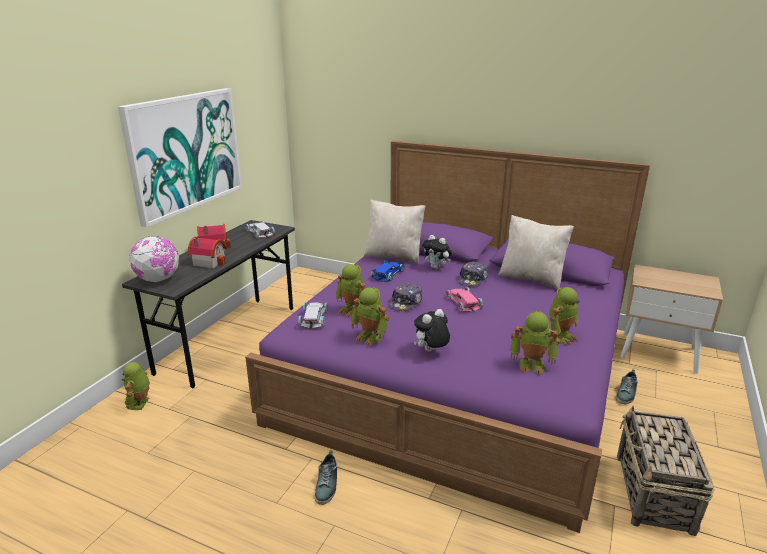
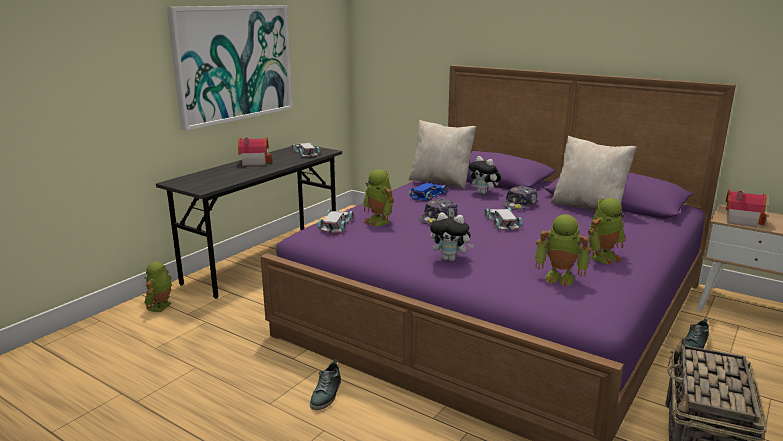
camera: 10 degrees right, 5 degrees down
globe [129,236,179,282] -> none
toy house [188,236,227,269] -> toy house moved to [726,190,767,227]
toy robot [351,287,389,345] -> none
plush toy [414,309,450,352] -> plush toy turned 135 degrees counterclockwise [430,212,475,261]
pink toy car [446,287,483,312] -> white toy car [484,207,522,231]

